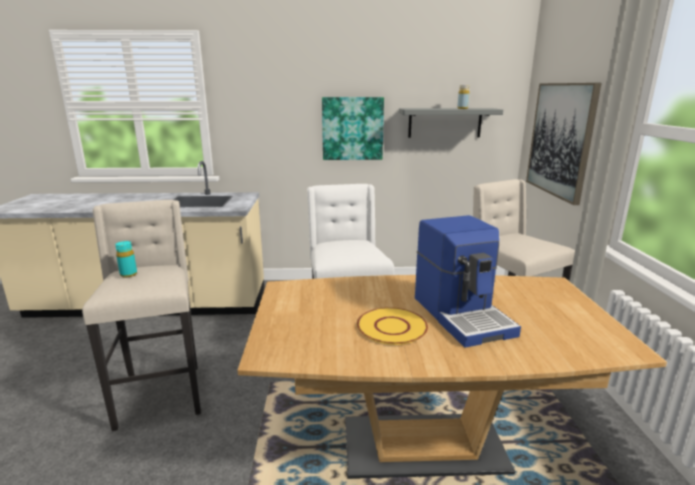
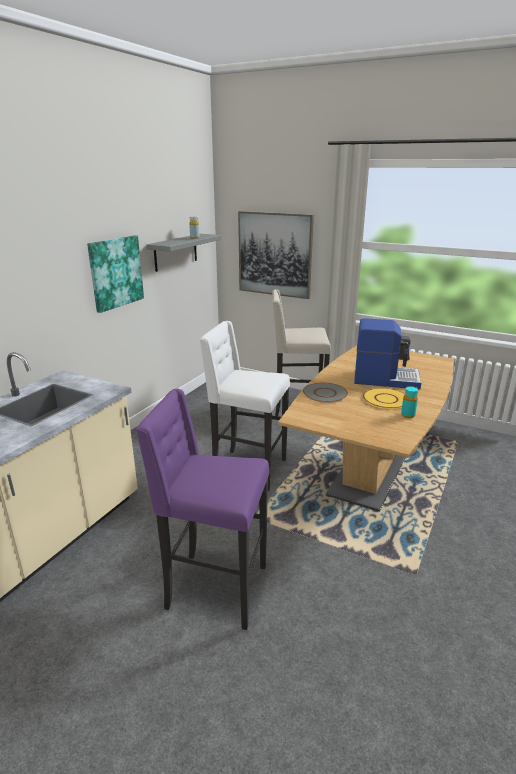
camera: 60 degrees left, 5 degrees up
beige stool [82,200,201,431] -> purple stool [136,389,269,630]
turquoise bottle [115,241,137,278] -> turquoise bottle moved to [401,386,418,418]
none -> grey plate [303,383,348,403]

